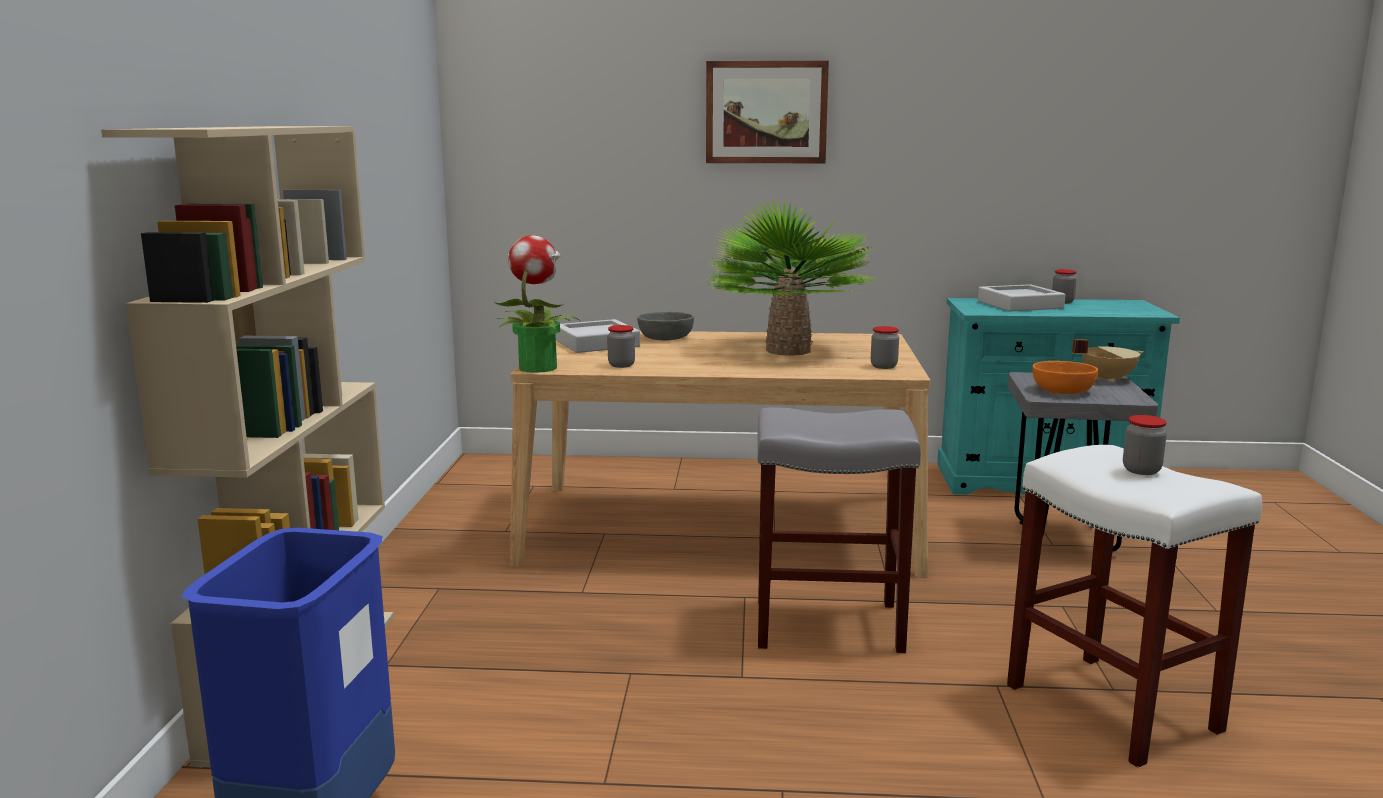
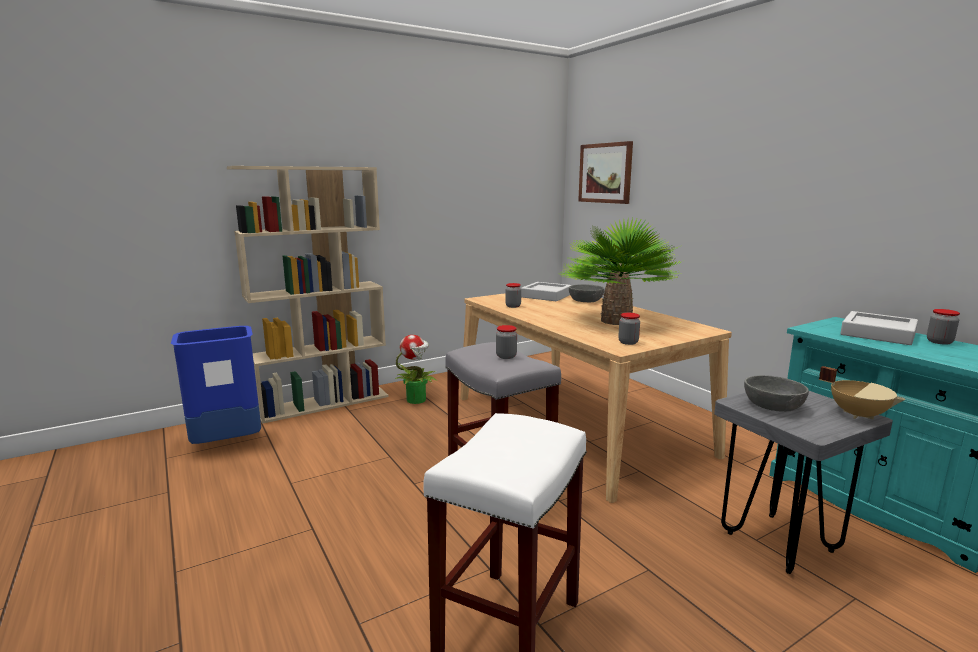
camera: 55 degrees right, 0 degrees up
potted plant [494,235,580,373] -> potted plant moved to [395,335,437,404]
picture [706,61,829,163] -> picture moved to [578,141,633,204]
orange bowl [1032,361,1098,394] -> grey bowl [744,375,809,412]
jar [1123,415,1167,475] -> jar moved to [496,325,517,359]

